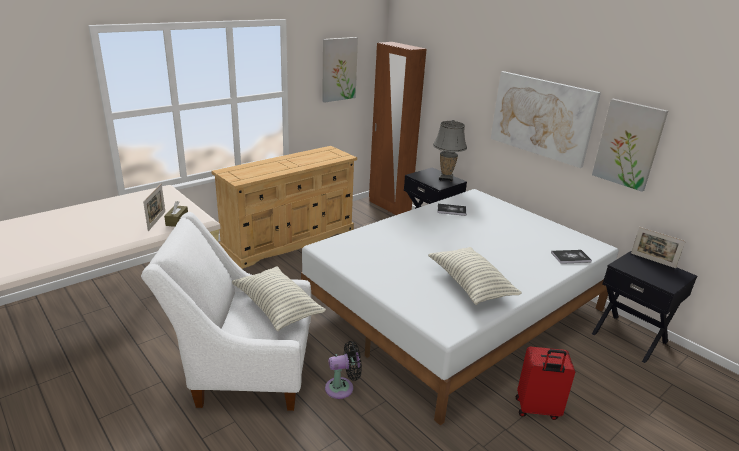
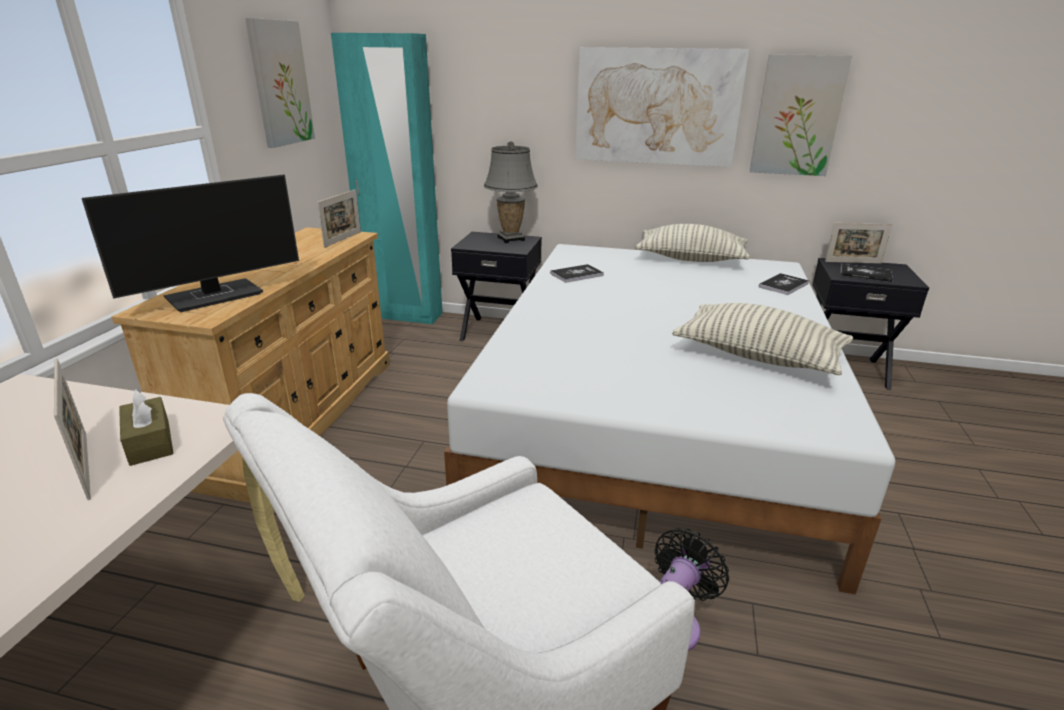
camera: 35 degrees left, 0 degrees up
pillow [232,266,326,331] -> pillow moved to [635,224,750,262]
brown wardrobe [369,42,427,215] -> turquoise wardrobe [331,33,443,325]
red suitcase [516,346,575,420] -> none
none -> monitor [82,174,299,312]
none -> picture frame [317,189,361,248]
none -> book [841,264,893,282]

